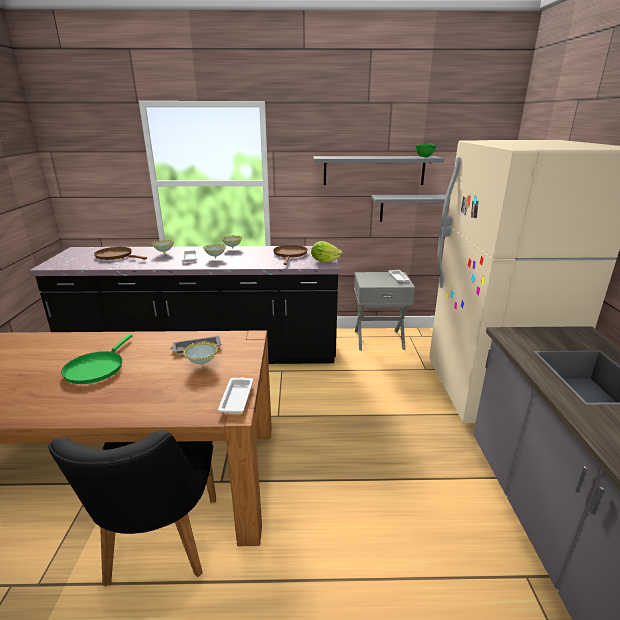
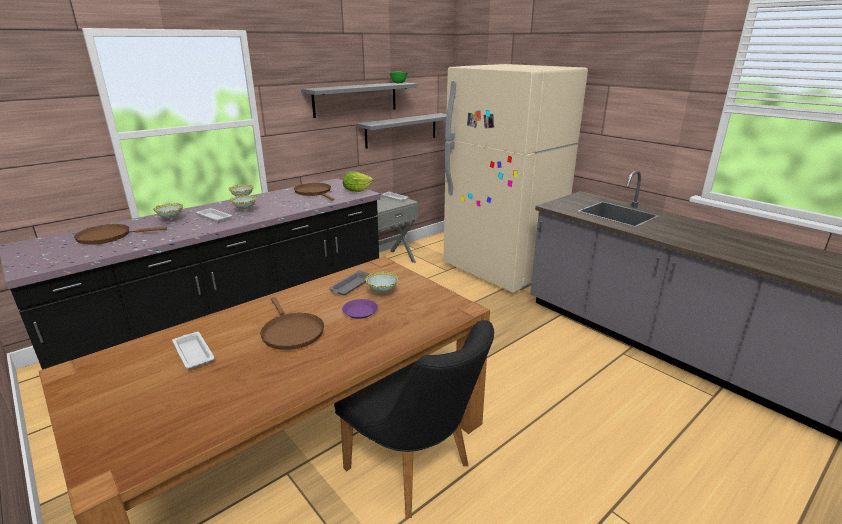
camera: 40 degrees left, 0 degrees up
green frying pan [61,334,132,384] -> brown frying pan [260,297,324,350]
white tray [218,377,253,413] -> white tray moved to [172,332,215,369]
none -> purple plate [342,299,378,319]

